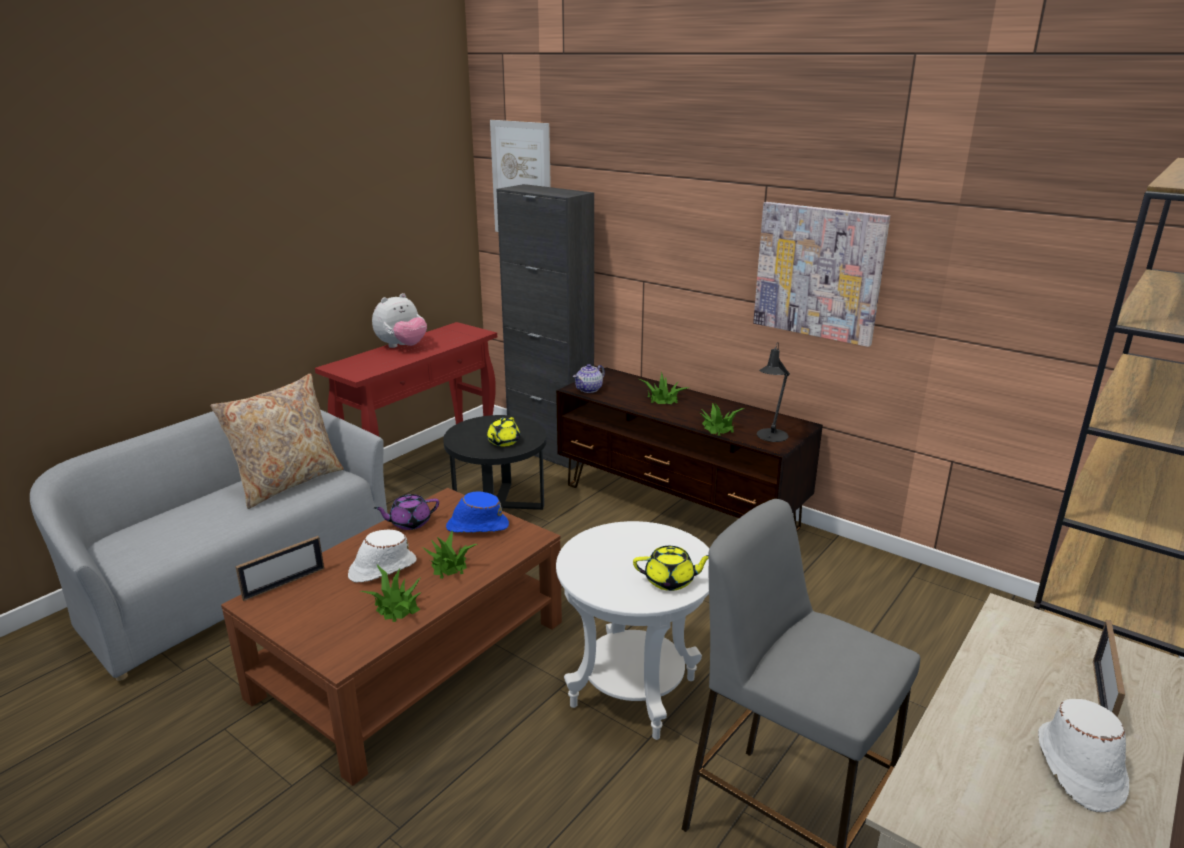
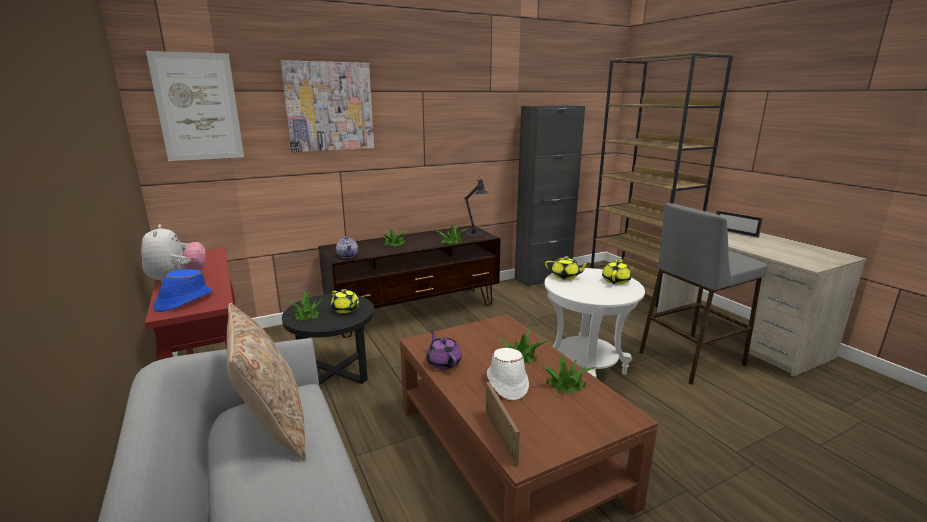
camera: 65 degrees left, 5 degrees down
purple teapot [374,494,439,530] -> purple teapot turned 150 degrees clockwise [426,331,462,369]
blue hat [446,491,509,533] -> blue hat moved to [153,269,213,312]
black cabinet [496,184,594,470] -> black cabinet moved to [515,105,585,287]
picture [753,202,890,347] -> picture moved to [281,60,374,152]
white hat [1038,699,1129,812] -> none
none -> potted plant [286,289,323,321]
none -> yellow teapot [545,256,589,280]

